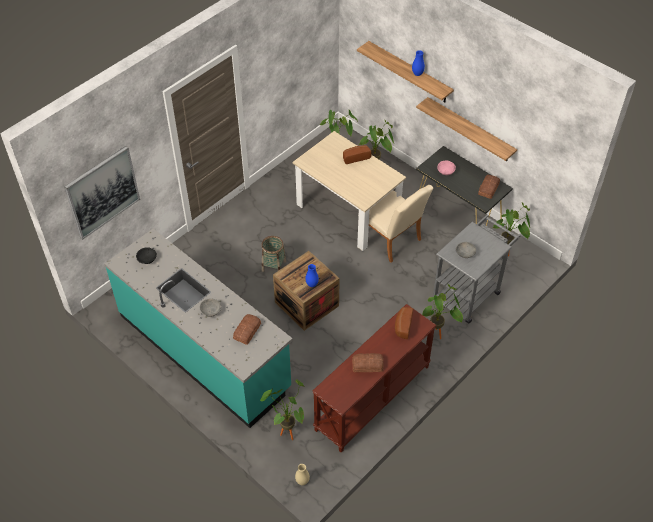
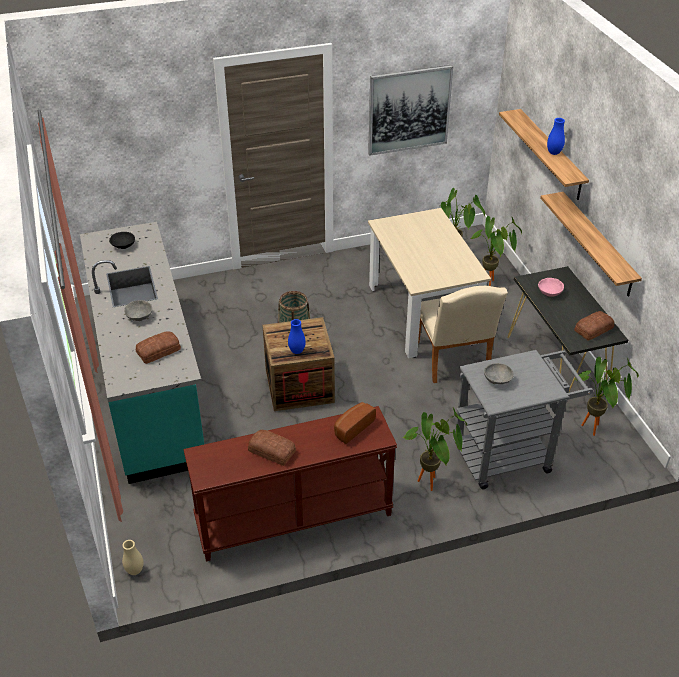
camera: 30 degrees right, 10 degrees down
picture [64,146,140,240] -> picture moved to [368,65,453,156]
potted plant [260,379,304,440] -> none
bread [343,145,372,164] -> none

